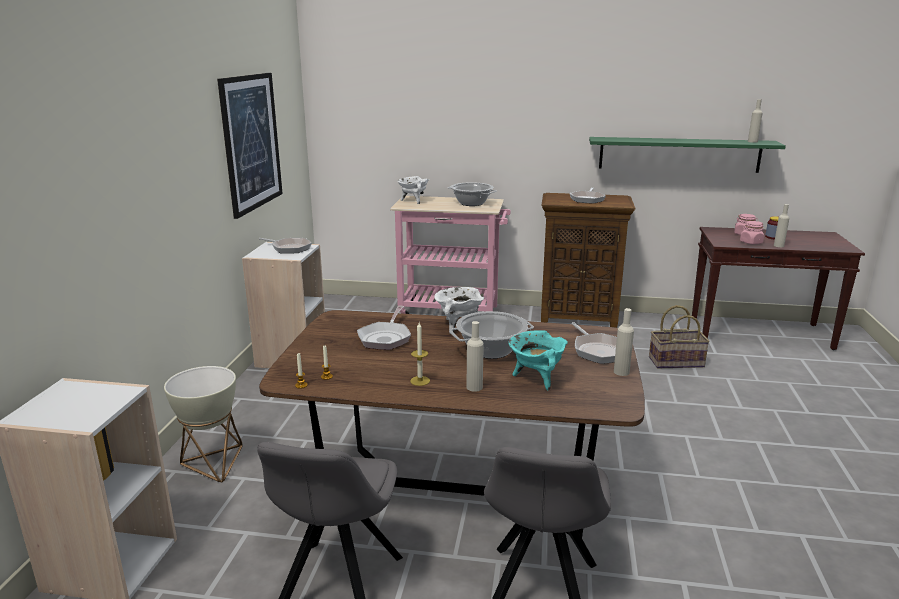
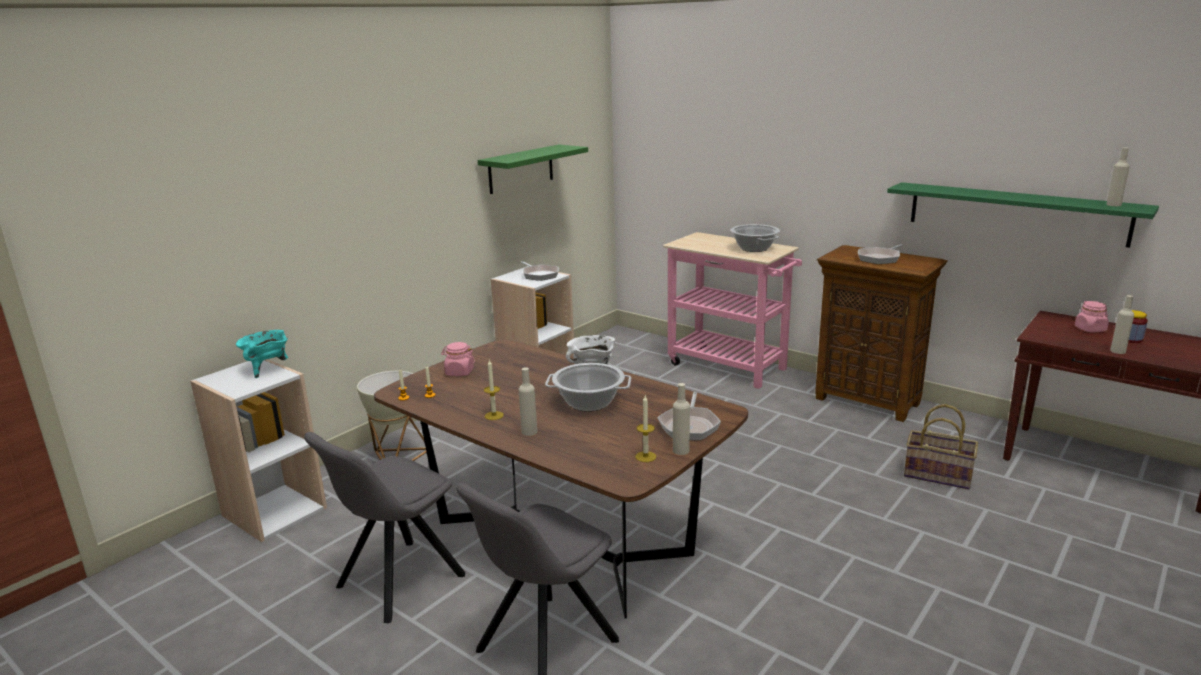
camera: 30 degrees right, 0 degrees up
picture [217,73,283,219] -> green shelf [478,145,588,194]
frying pan [357,306,411,350] -> none
white cooking pot [397,176,429,204] -> none
turquoise cooking pot [508,330,568,390] -> turquoise cooking pot moved to [236,330,288,378]
pink jar [740,221,764,244] -> pink jar moved to [441,342,475,376]
none -> candle [635,396,656,462]

